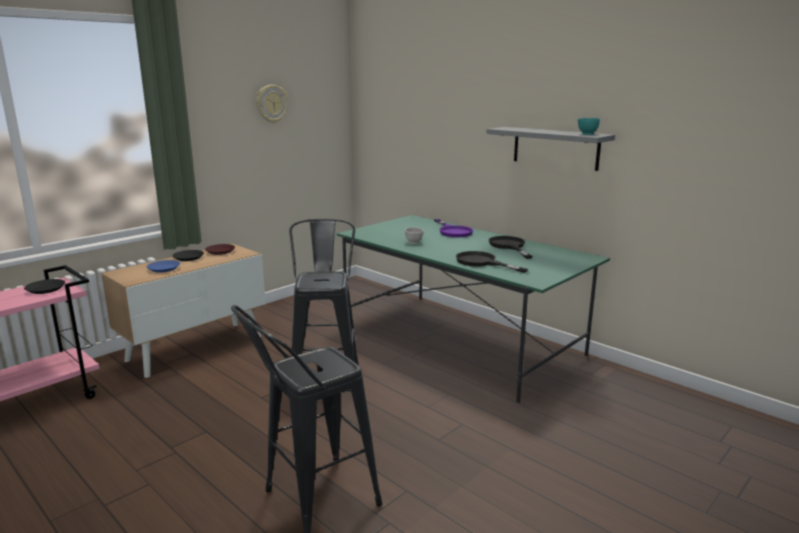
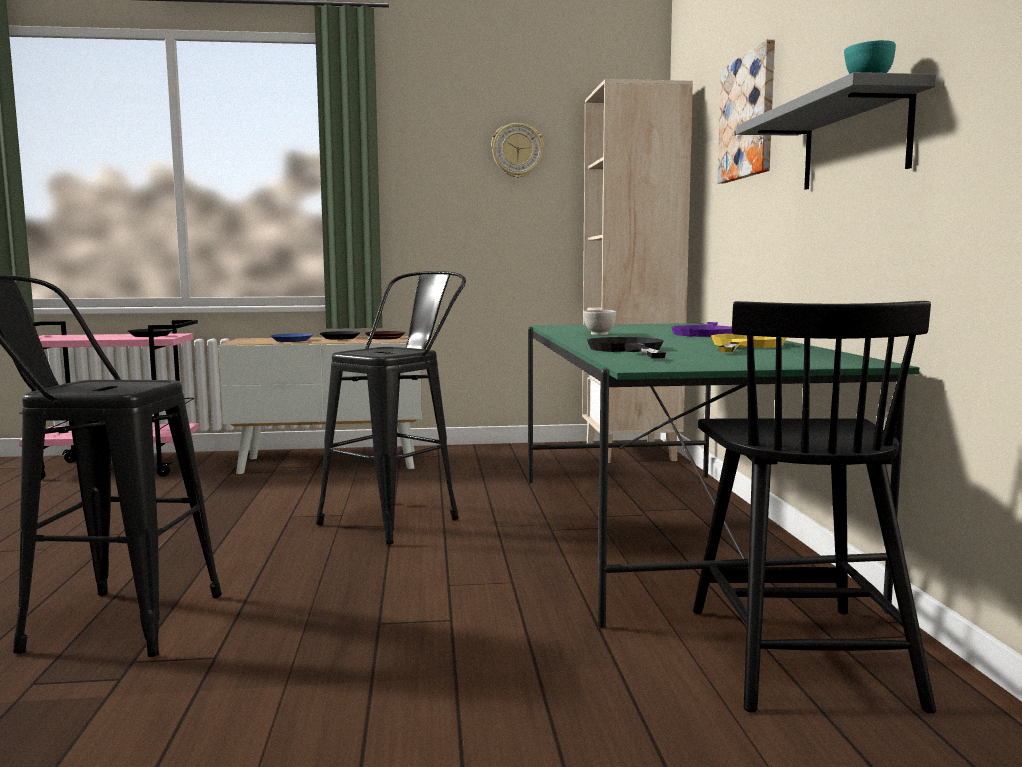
camera: 40 degrees right, 10 degrees down
black frying pan [489,236,533,259] -> yellow frying pan [711,334,786,352]
none -> beige bookcase [582,79,693,463]
none -> black chair [693,301,936,714]
none -> picture [717,39,775,183]

